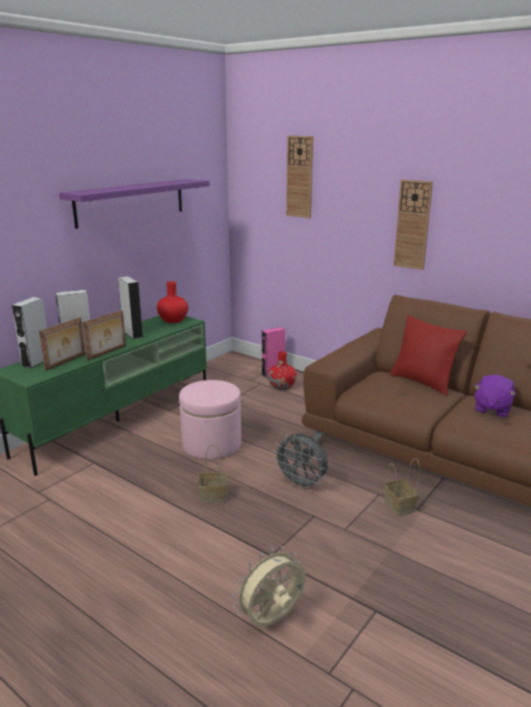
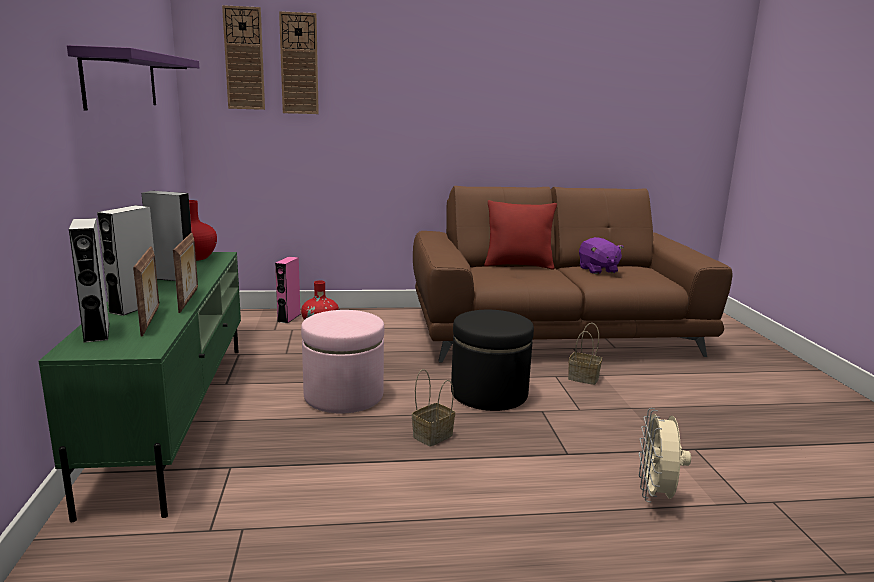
camera: 45 degrees left, 5 degrees down
grey fan [273,433,328,491] -> black ottoman [451,310,534,411]
wall clock [394,180,433,270] -> wall clock moved to [222,5,265,110]

